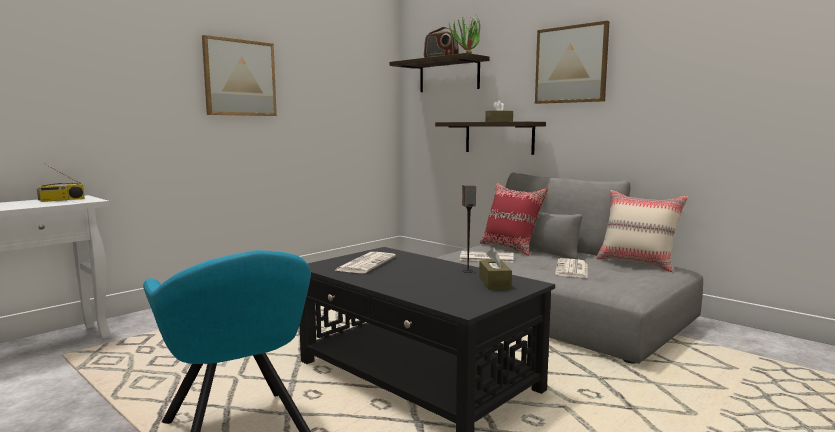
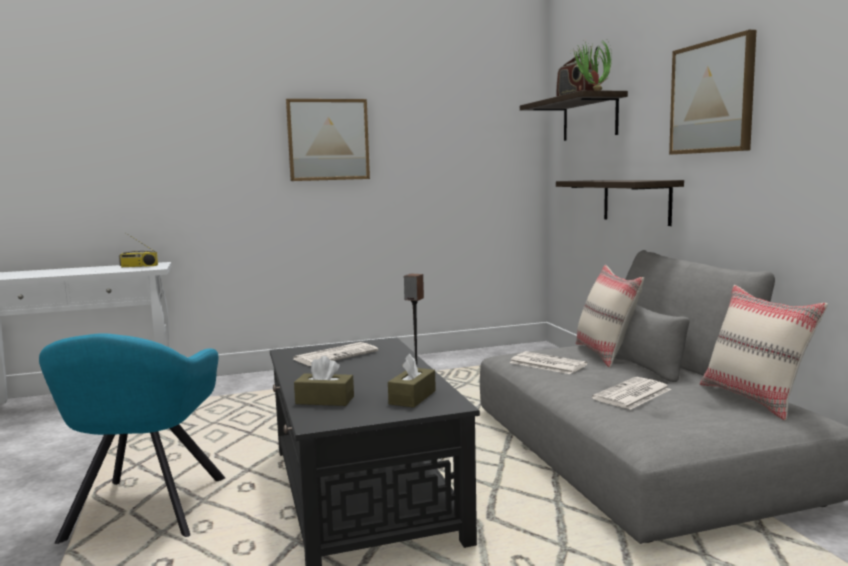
camera: 30 degrees right, 0 degrees up
red pillow [480,183,548,256] -> beige pillow [576,265,644,368]
brown tissue box [485,100,513,122] -> brown tissue box moved to [294,356,354,406]

